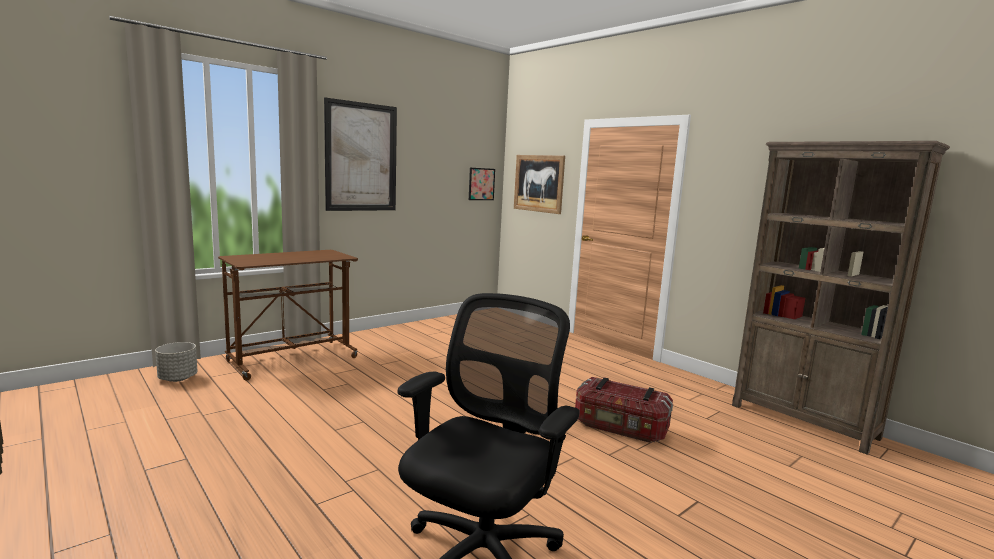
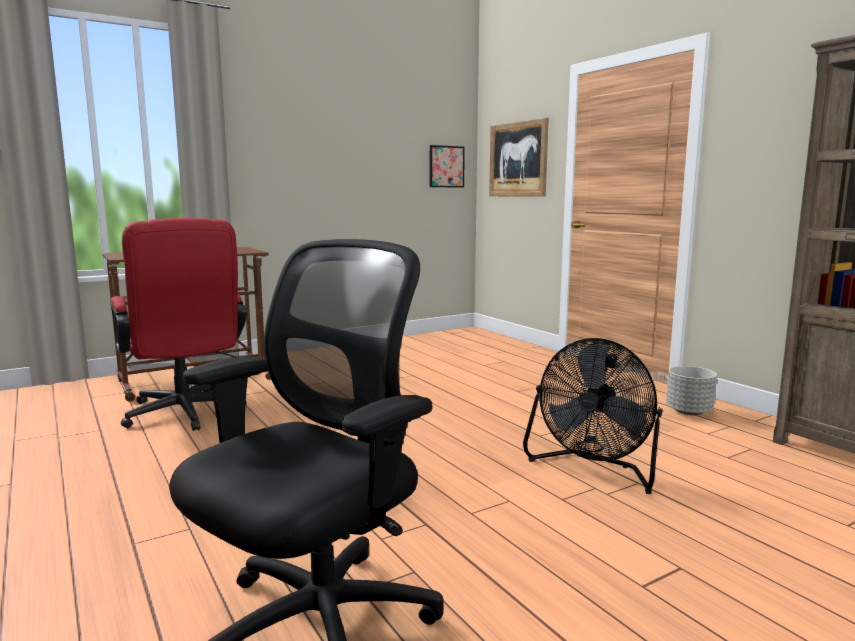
camera: 10 degrees right, 0 degrees up
grey planter [155,342,198,382] -> grey planter moved to [666,366,717,415]
picture [324,97,397,211] -> none
storage box [575,377,673,443] -> black fan [523,338,662,494]
none -> red office chair [110,218,247,431]

